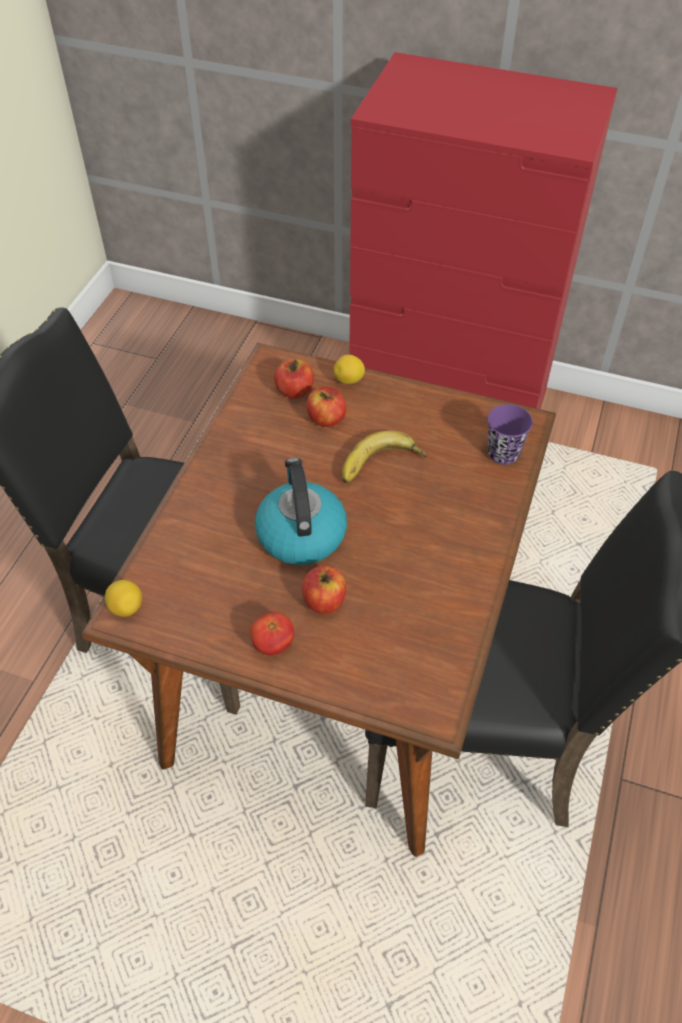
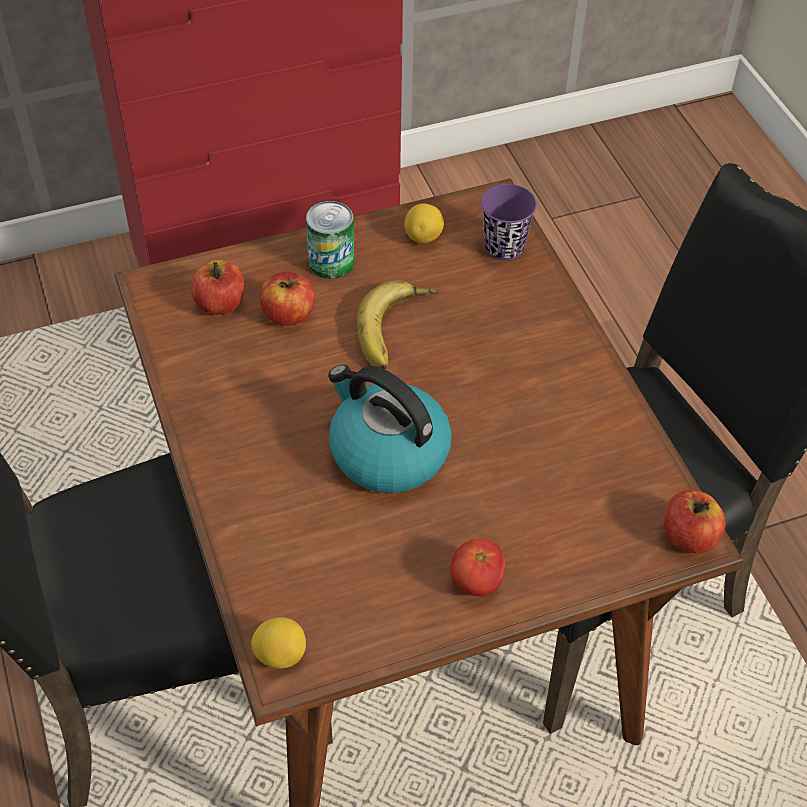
camera: 40 degrees left, 0 degrees up
apple [302,565,346,614] -> apple moved to [664,490,726,553]
lemon [333,355,365,384] -> lemon moved to [404,204,444,243]
none -> can [306,201,354,279]

